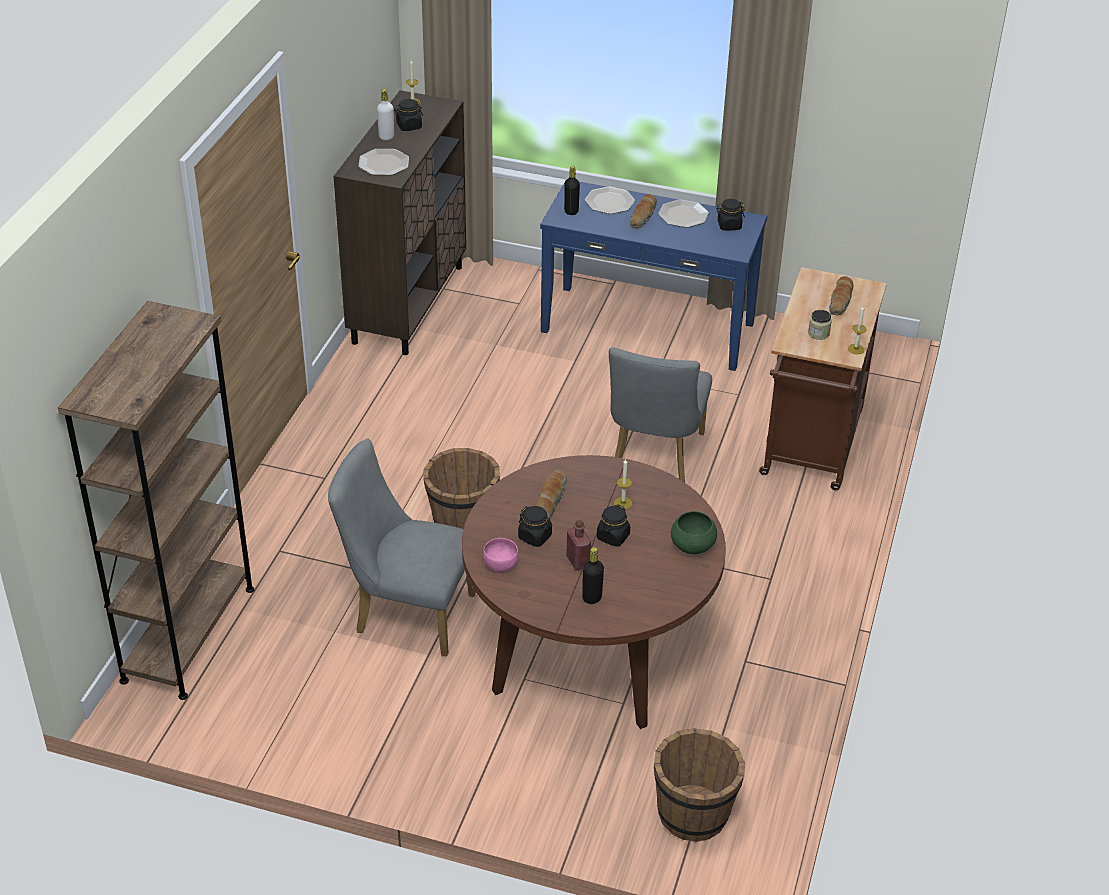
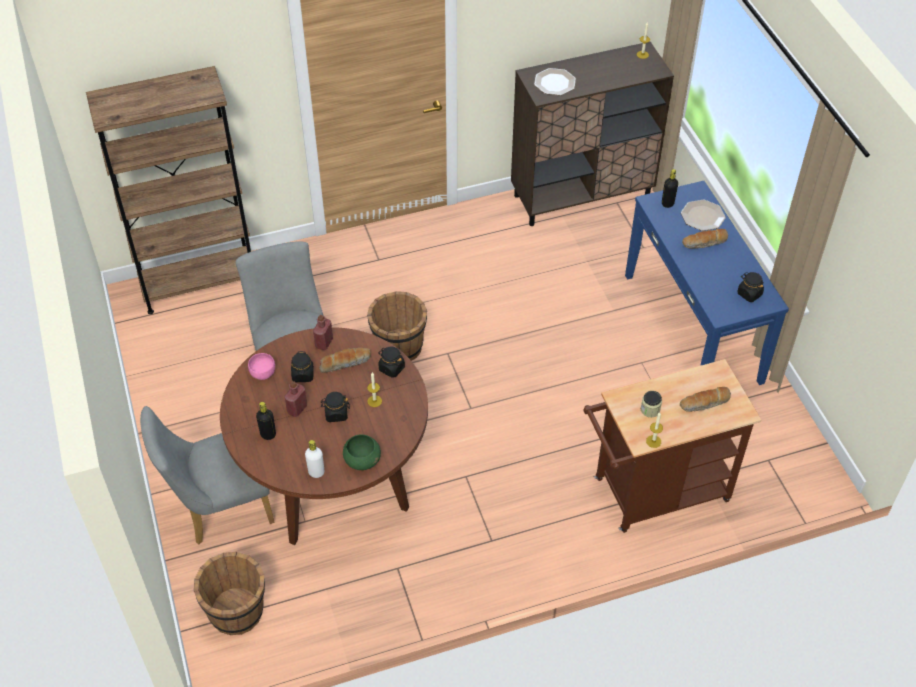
camera: 55 degrees right, 10 degrees up
white bottle [377,89,394,140] -> white bottle moved to [305,440,324,478]
black jar [394,99,423,131] -> black jar moved to [378,346,405,378]
grey chair [609,347,712,483] -> grey chair moved to [140,406,274,545]
plate [658,199,709,228] -> none
none -> red bottle [313,315,333,350]

